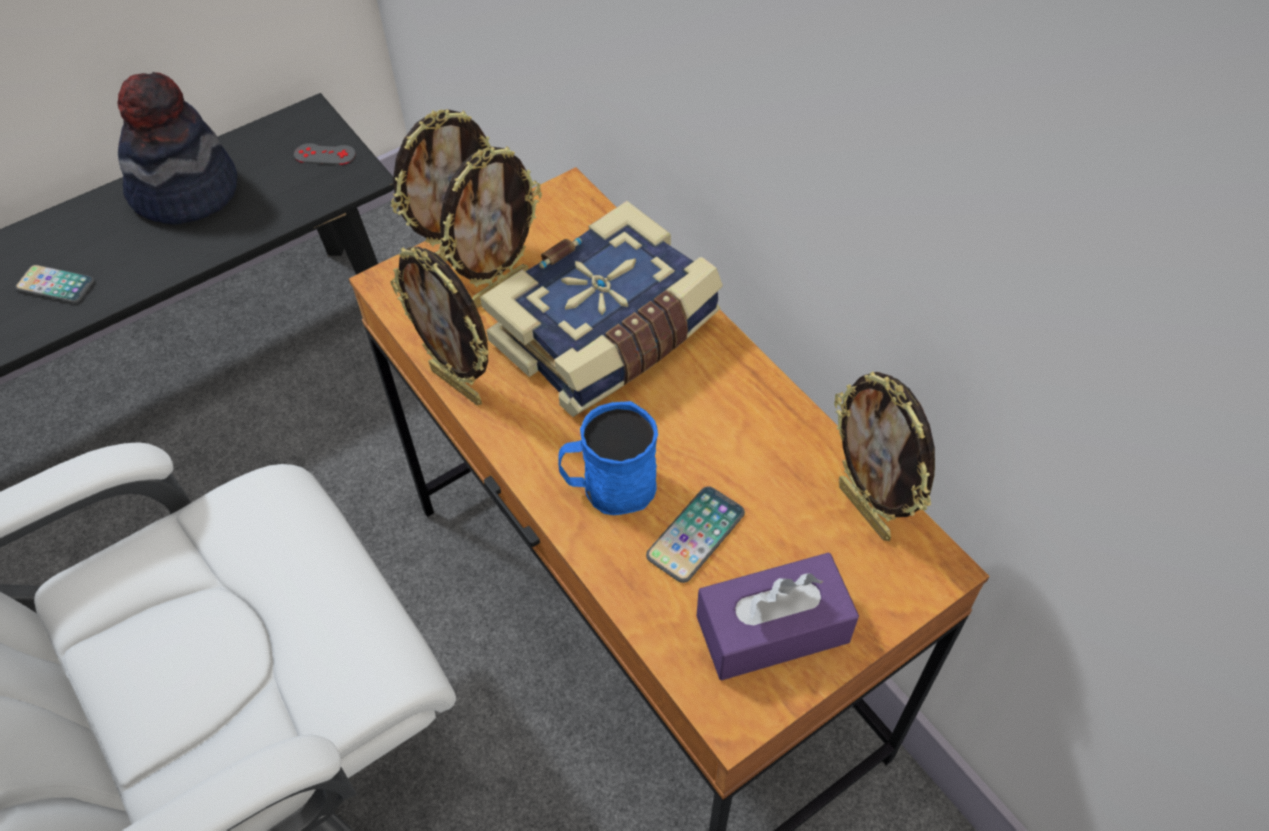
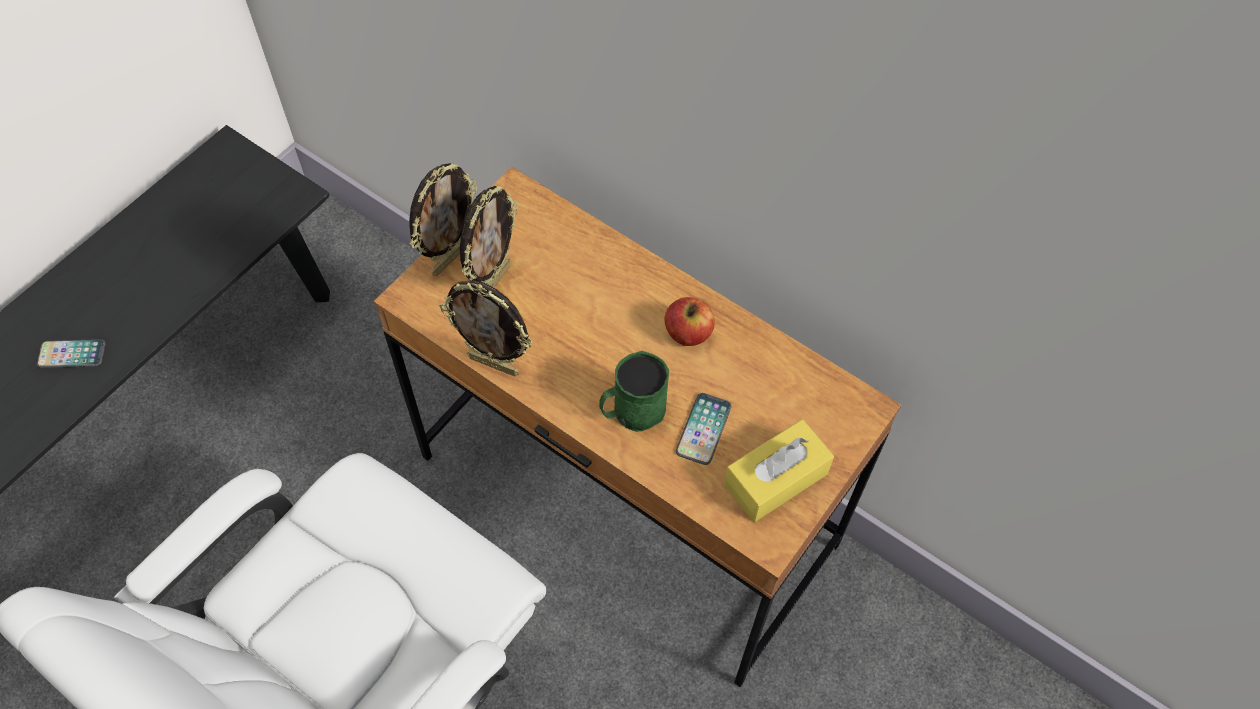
camera: 20 degrees left, 5 degrees up
hat [117,72,237,225] -> none
grey game controller [294,143,356,165] -> none
book [480,201,723,417] -> none
blue mug [558,401,658,515] -> green mug [599,351,669,432]
purple tissue box [697,552,859,681] -> yellow tissue box [724,419,834,522]
picture frame [834,371,935,541] -> none
none -> apple [664,297,715,346]

